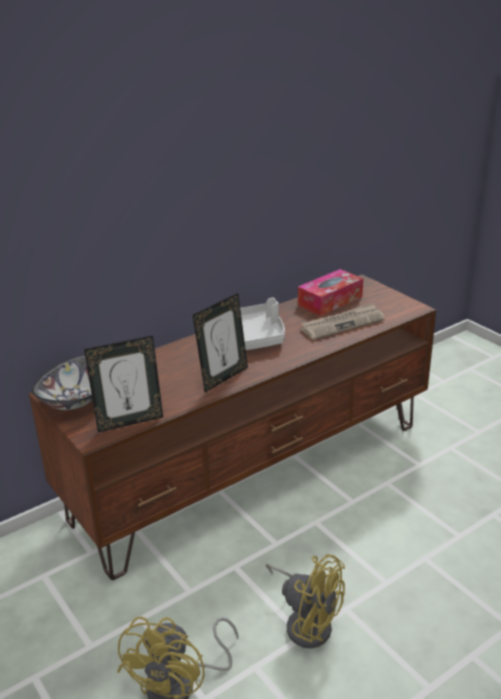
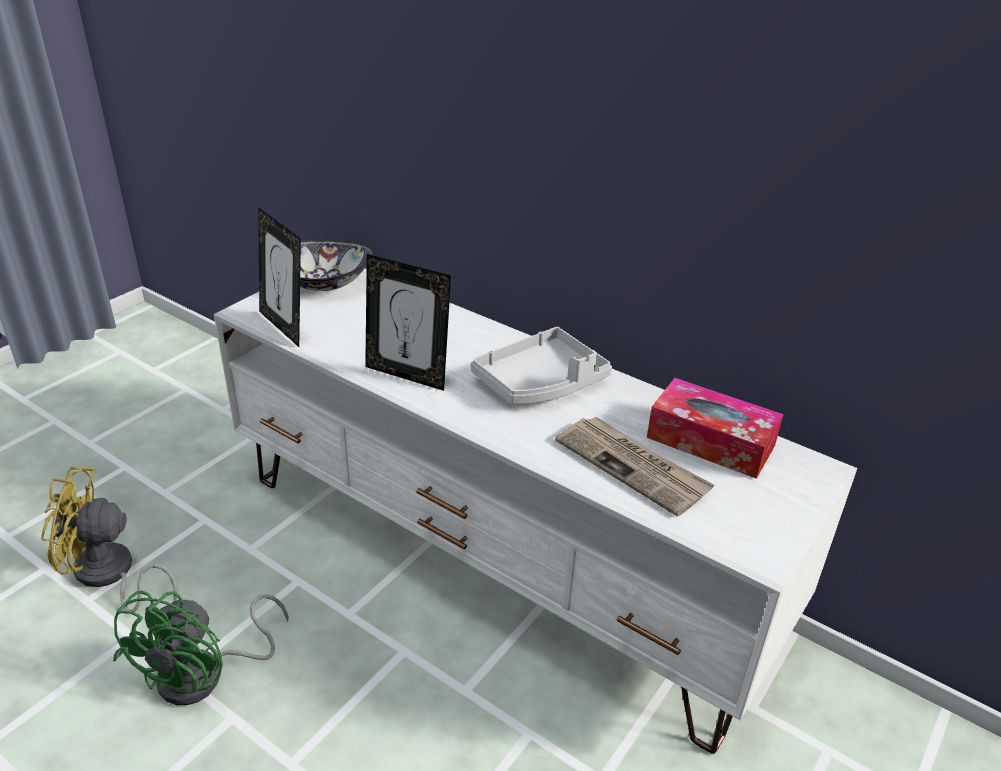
camera: 70 degrees right, 5 degrees up
brown tv stand [29,274,436,580] -> white tv stand [214,268,857,754]
yellow fan [266,554,345,649] -> green fan [113,591,289,705]

